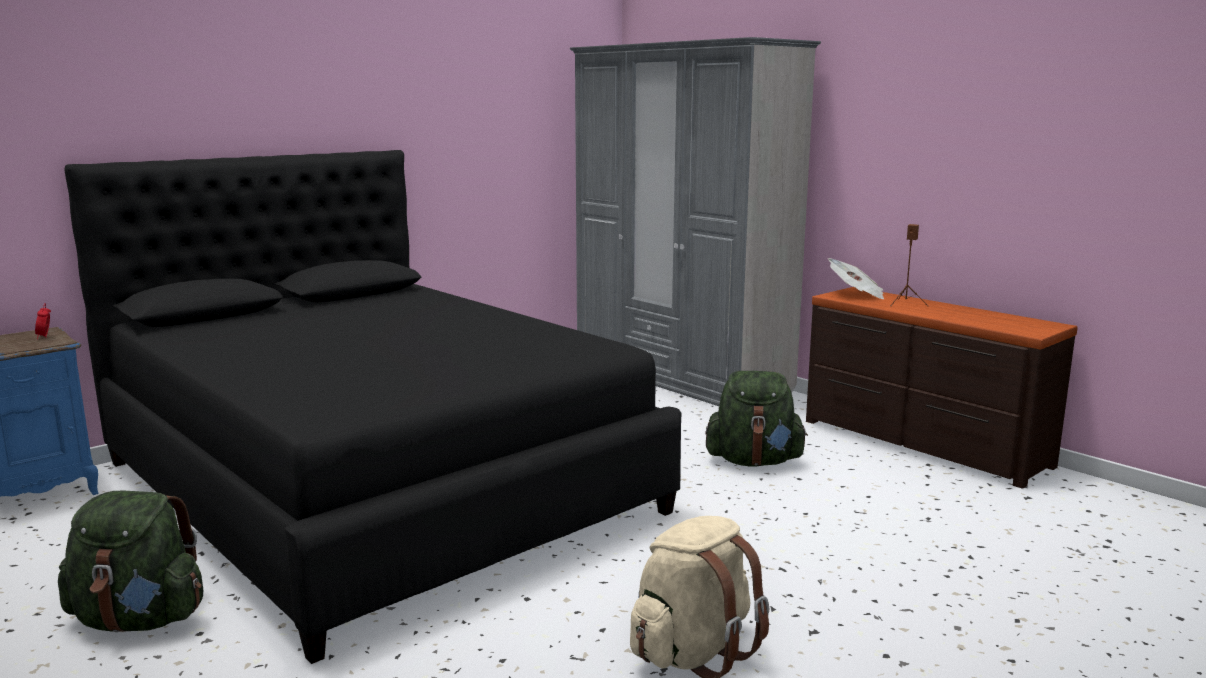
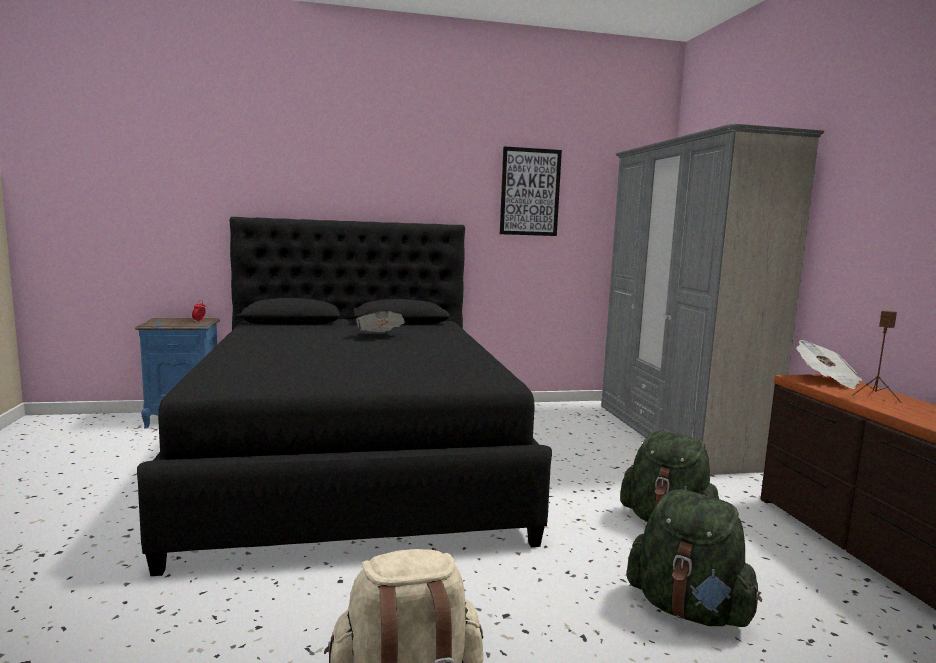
camera: 30 degrees right, 5 degrees down
green backpack [58,491,203,632] -> green backpack moved to [627,489,762,627]
none -> newspaper [356,311,405,332]
none -> picture [500,146,562,236]

